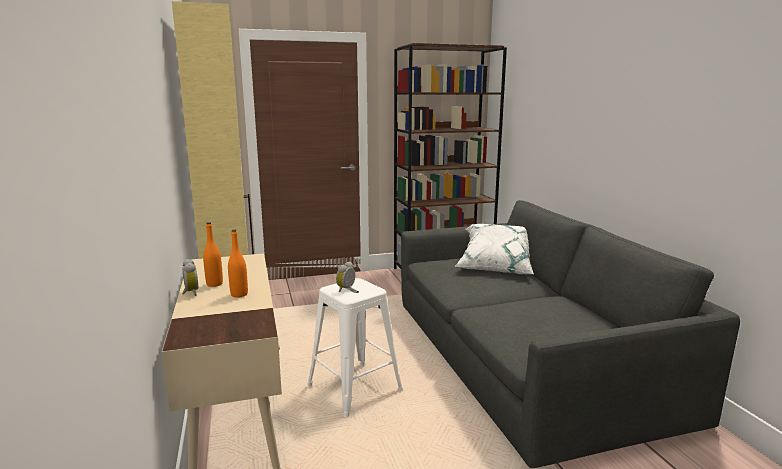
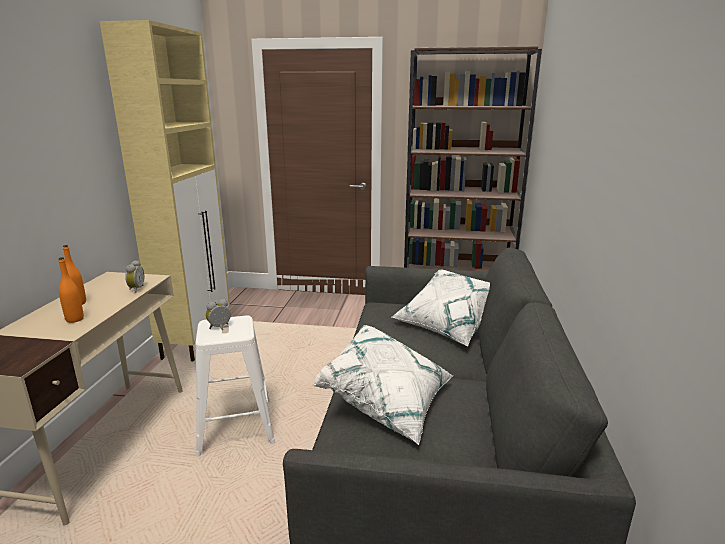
camera: 25 degrees right, 5 degrees up
alarm clock [182,259,198,296] -> alarm clock moved to [125,260,144,293]
none -> white pillow [312,325,453,445]

